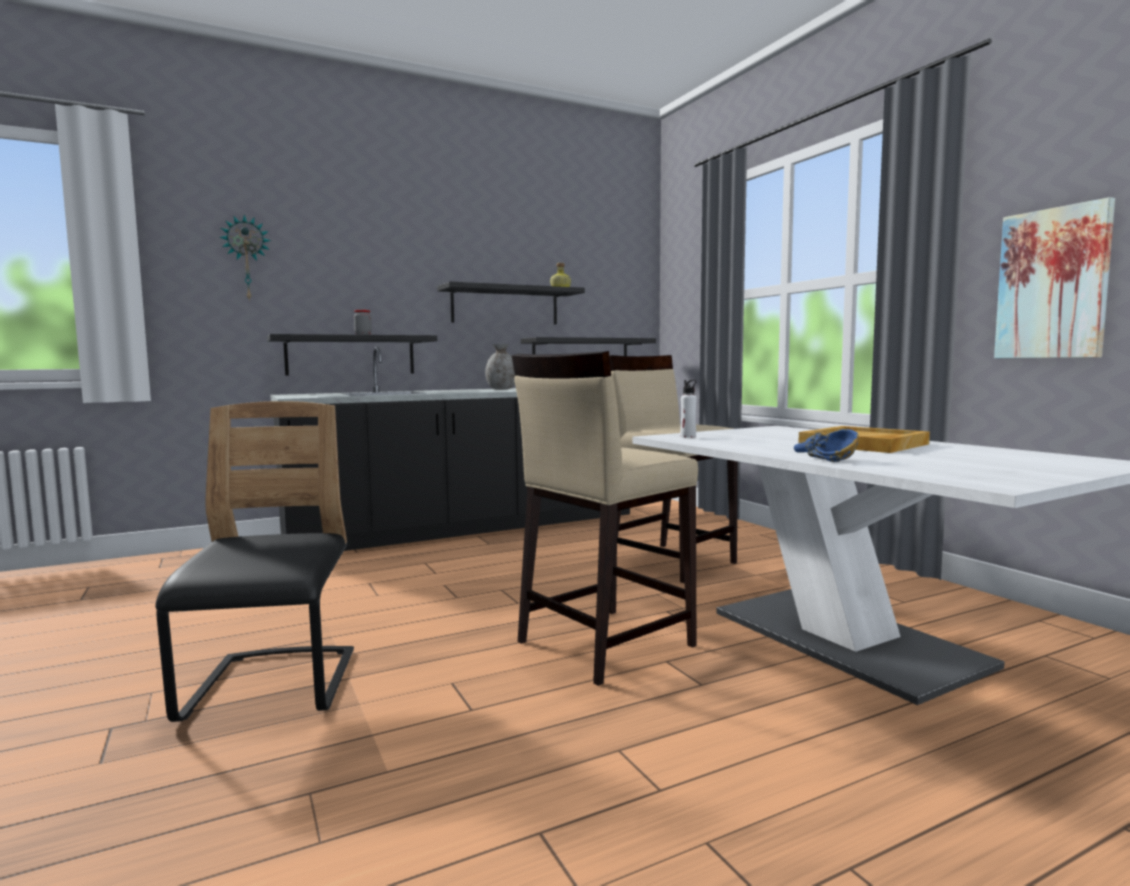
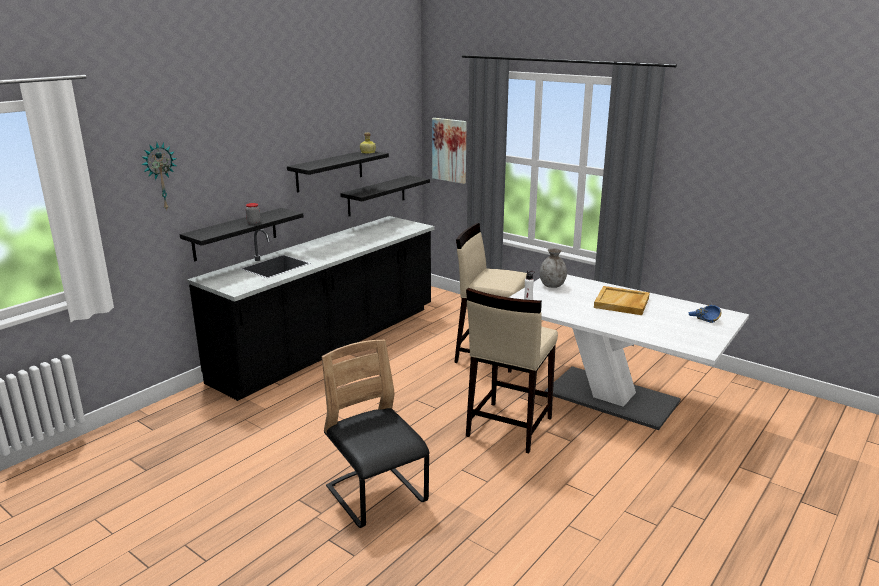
camera: 25 degrees left, 15 degrees up
grey vase [485,344,516,390] -> grey vase moved to [540,248,567,288]
blue bowl [794,429,859,462] -> blue bowl moved to [689,305,722,323]
picture [994,197,1115,359] -> picture moved to [432,118,467,184]

